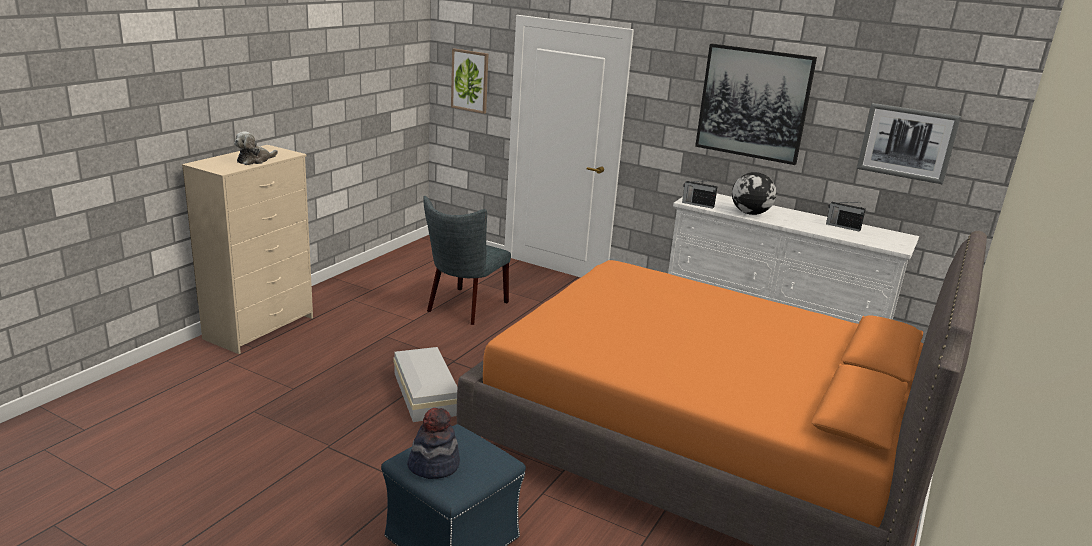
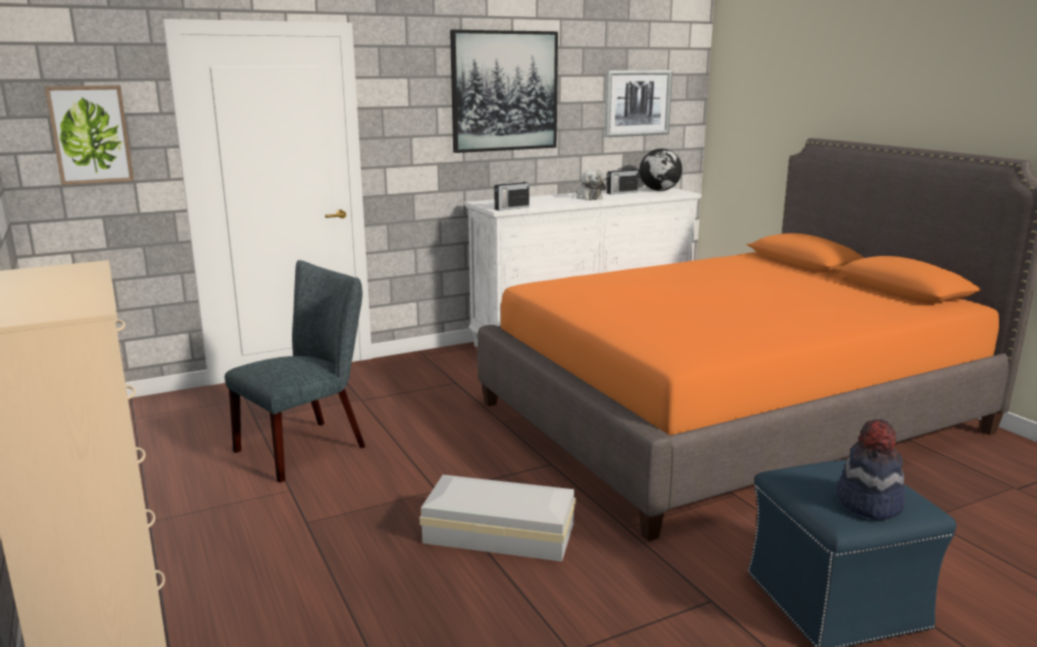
camera: 55 degrees left, 5 degrees down
plush toy [234,131,278,165] -> plush toy moved to [576,169,605,200]
grey chair [423,196,511,325] -> grey chair turned 105 degrees counterclockwise [225,260,365,483]
globe [732,172,776,215] -> globe moved to [639,148,682,191]

